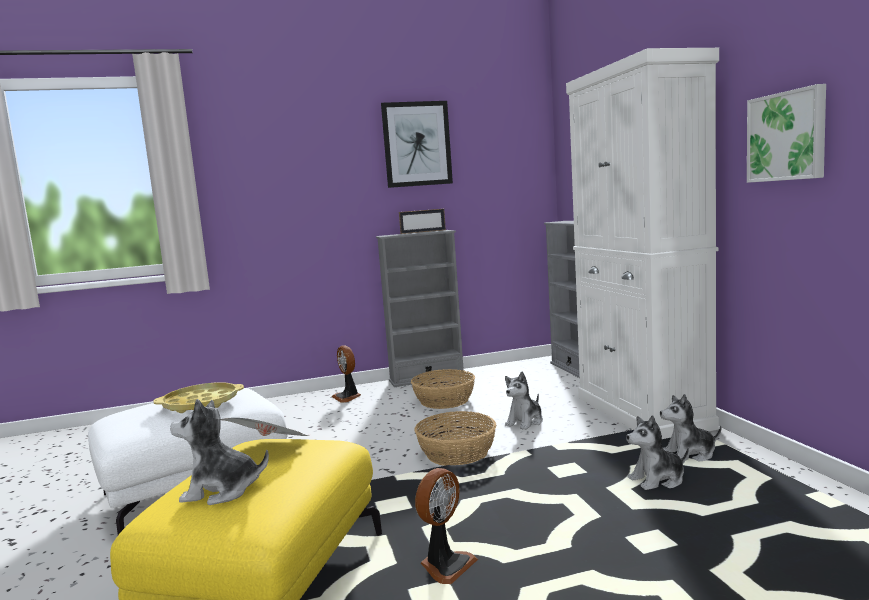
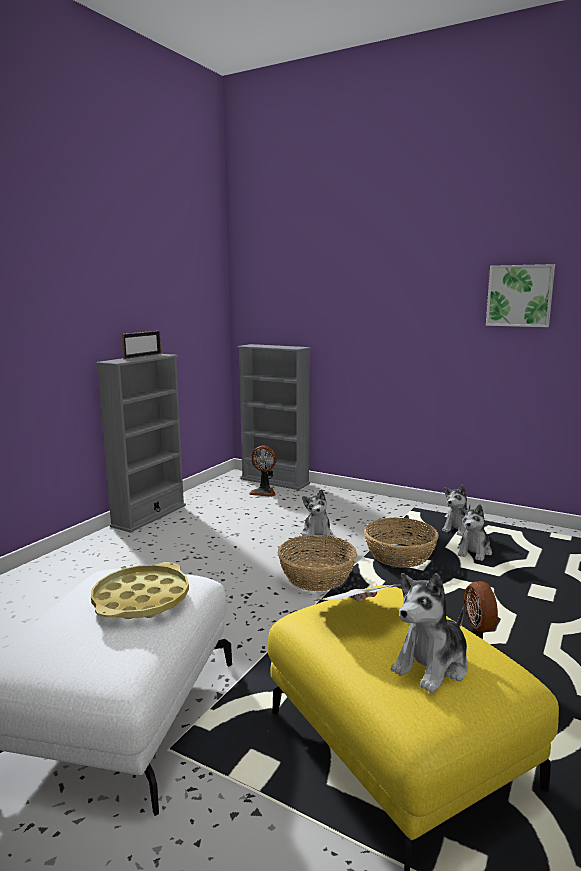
camera: 45 degrees left, 5 degrees up
fan [332,345,361,403] -> fan moved to [249,446,277,497]
picture [381,101,453,188] -> none
basket [411,369,475,409] -> basket moved to [364,518,439,567]
white cabinet [566,48,719,439] -> none

